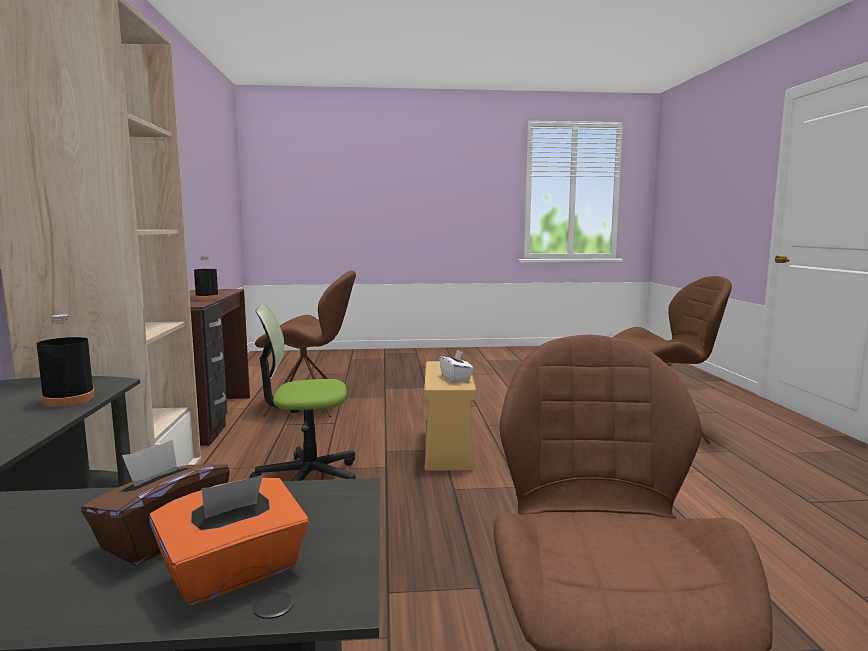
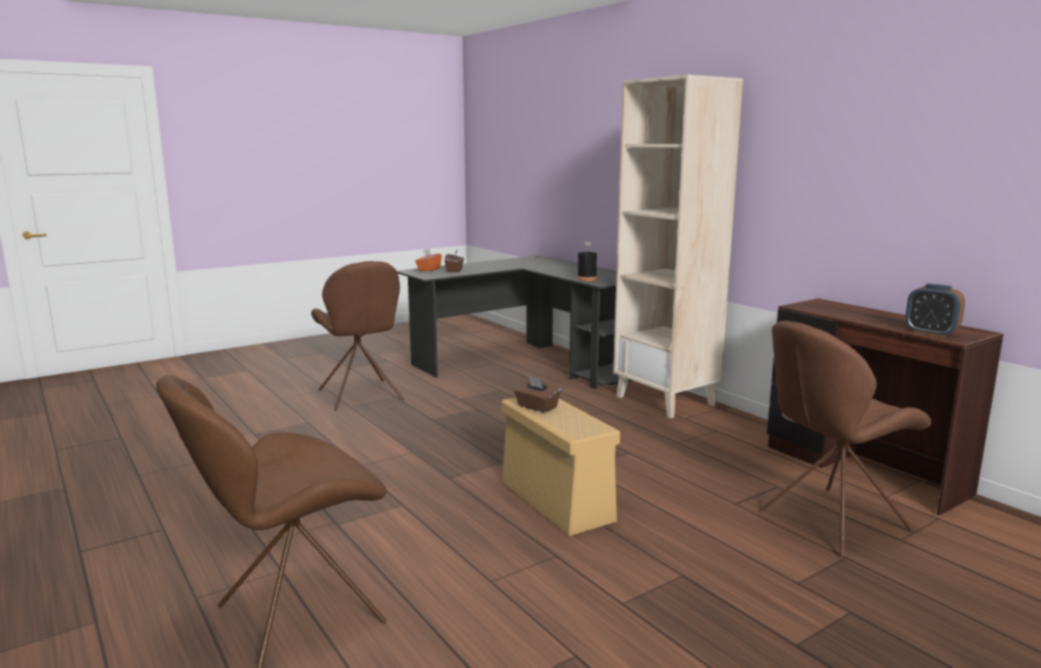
camera: 150 degrees right, 5 degrees up
black bottle [194,257,219,300] -> none
office chair [249,304,356,481] -> none
white tissue box [439,349,474,383] -> brown tissue box [514,376,561,413]
none -> alarm clock [905,284,965,337]

